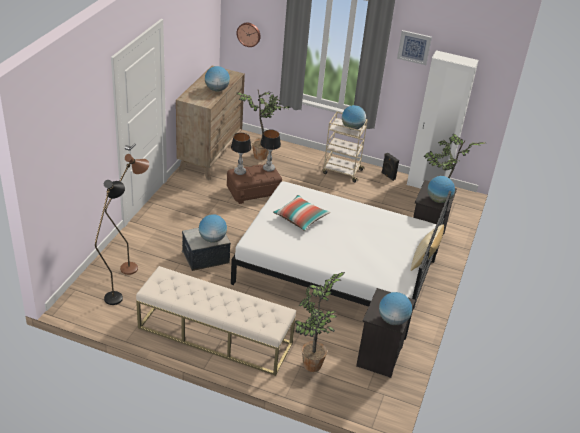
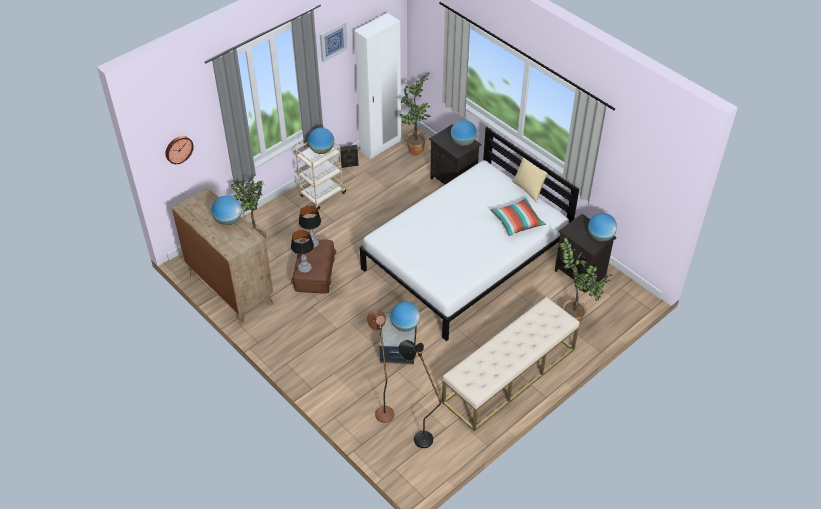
camera: 60 degrees left, 10 degrees up
pillow [273,195,331,231] -> pillow moved to [490,197,546,236]

